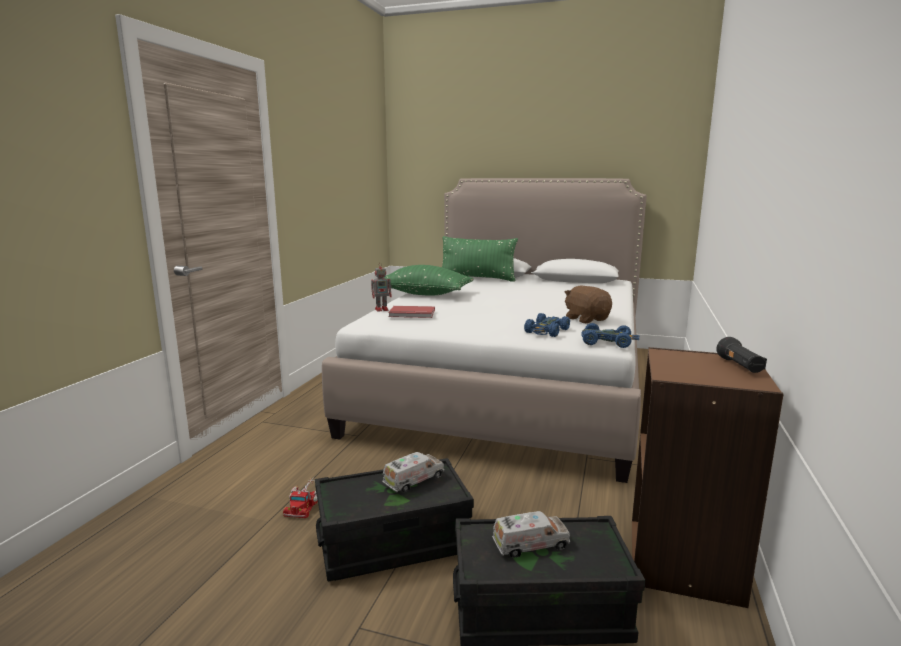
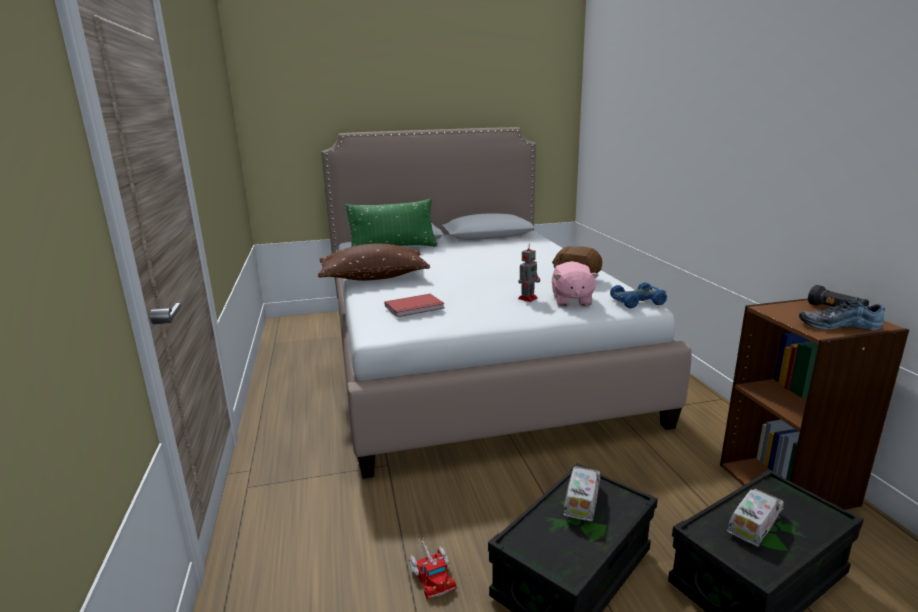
camera: 30 degrees left, 5 degrees up
toy robot [371,262,392,312] -> toy robot moved to [518,244,540,302]
green pillow [373,265,474,296] -> brown pillow [318,243,430,281]
blue toy car [524,313,570,337] -> pink plush toy [552,261,599,306]
none -> shoe [799,297,885,330]

